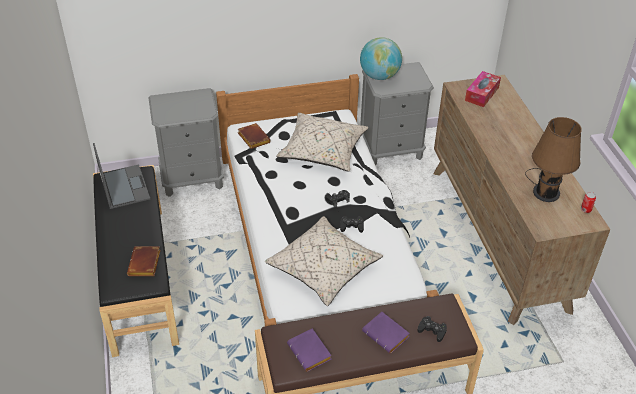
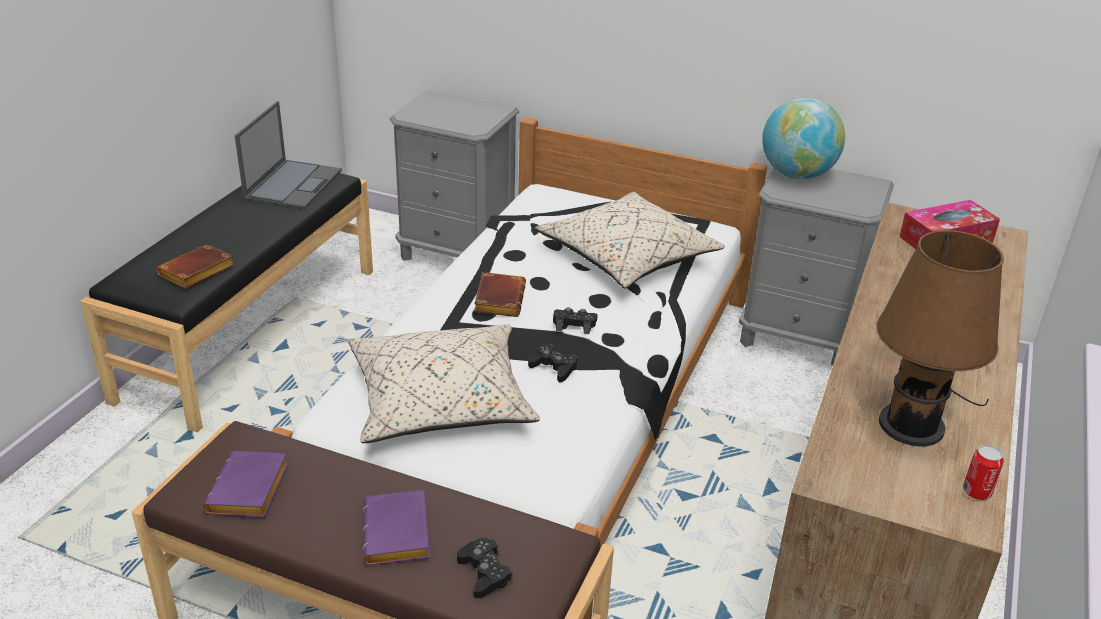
camera: 35 degrees right, 10 degrees down
brown book [238,123,271,149] -> brown book moved to [474,272,526,317]

